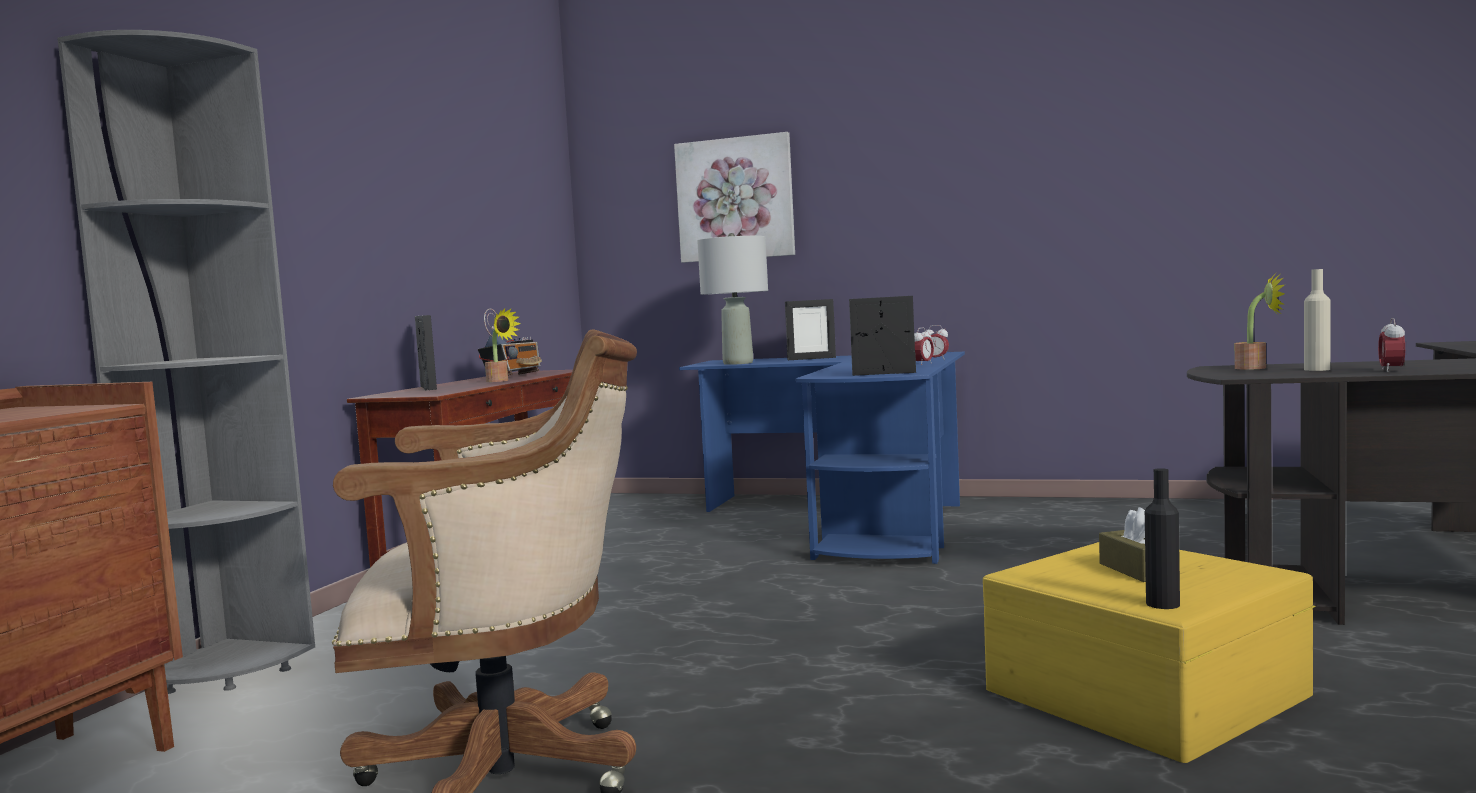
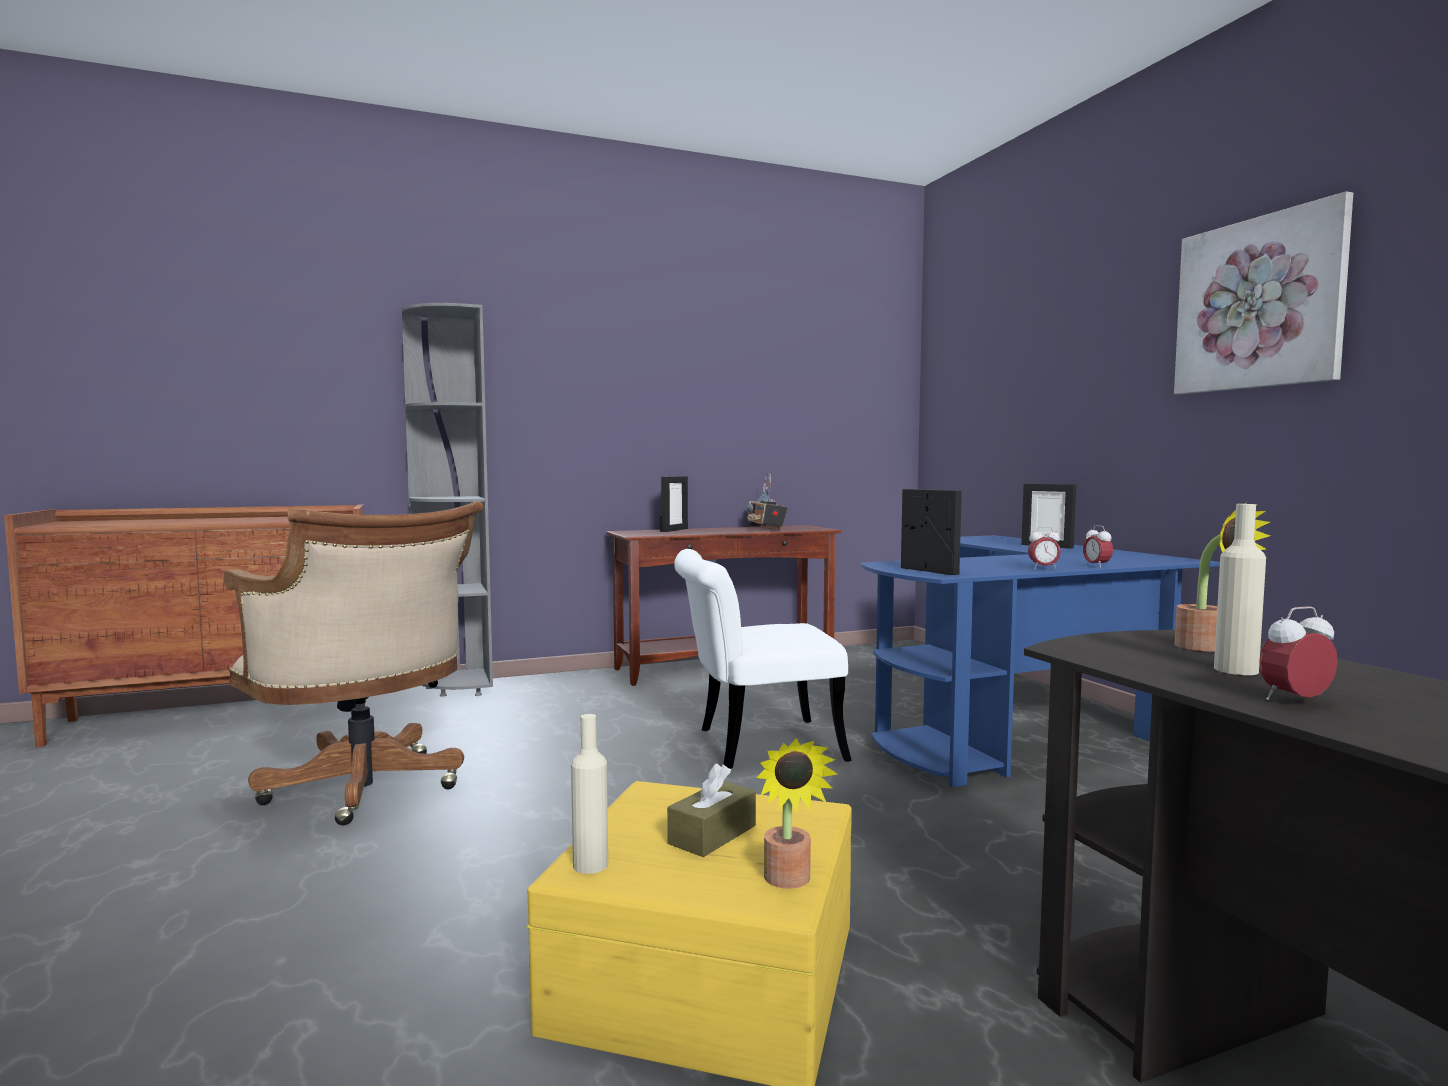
camera: 50 degrees right, 0 degrees up
radio [478,308,542,376] -> radio turned 90 degrees clockwise [747,473,788,530]
potted plant [485,308,521,382] -> potted plant moved to [757,738,838,889]
picture [674,132,795,263] -> picture moved to [1174,191,1353,394]
grey table lamp [697,233,768,365] -> none
black bottle [1145,468,1180,609] -> beige bottle [571,714,608,874]
none -> white chair [674,549,852,769]

